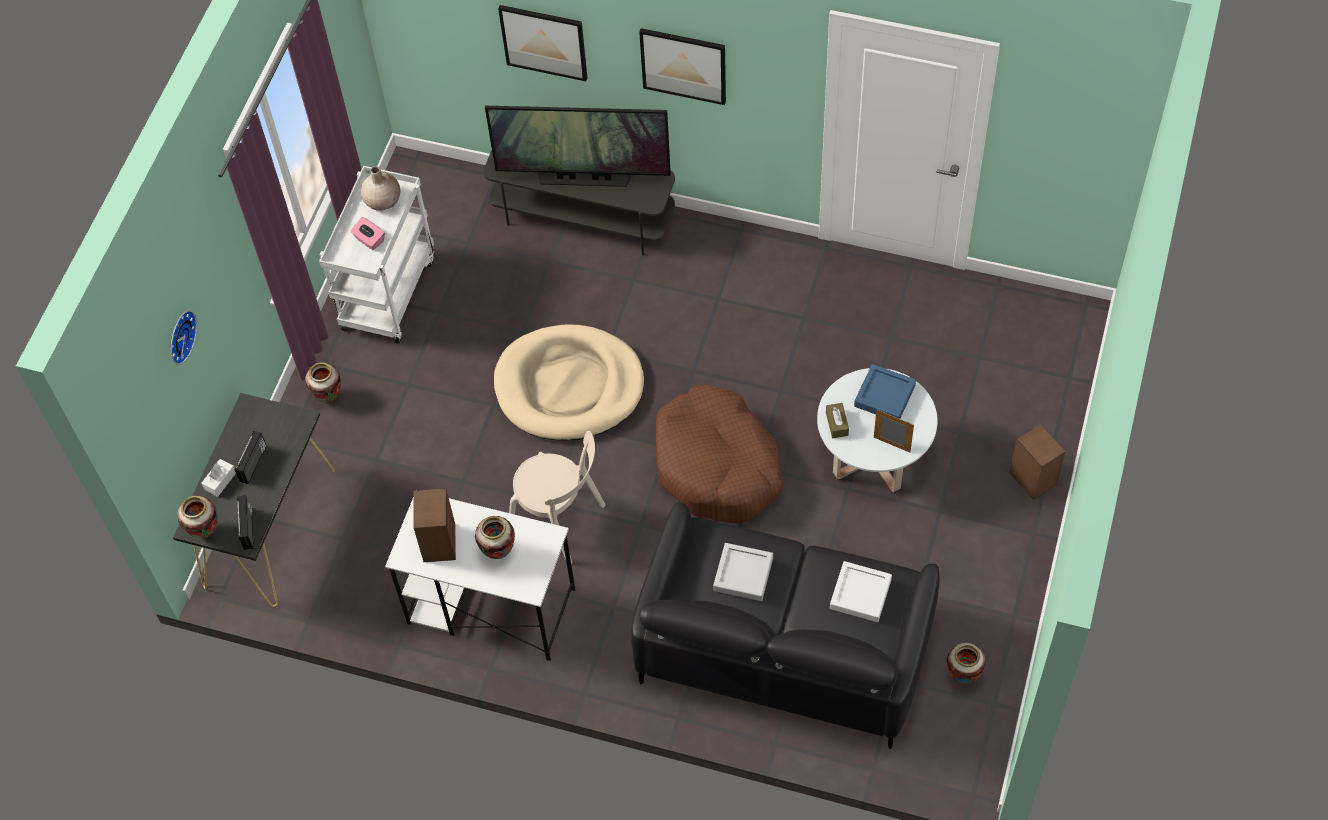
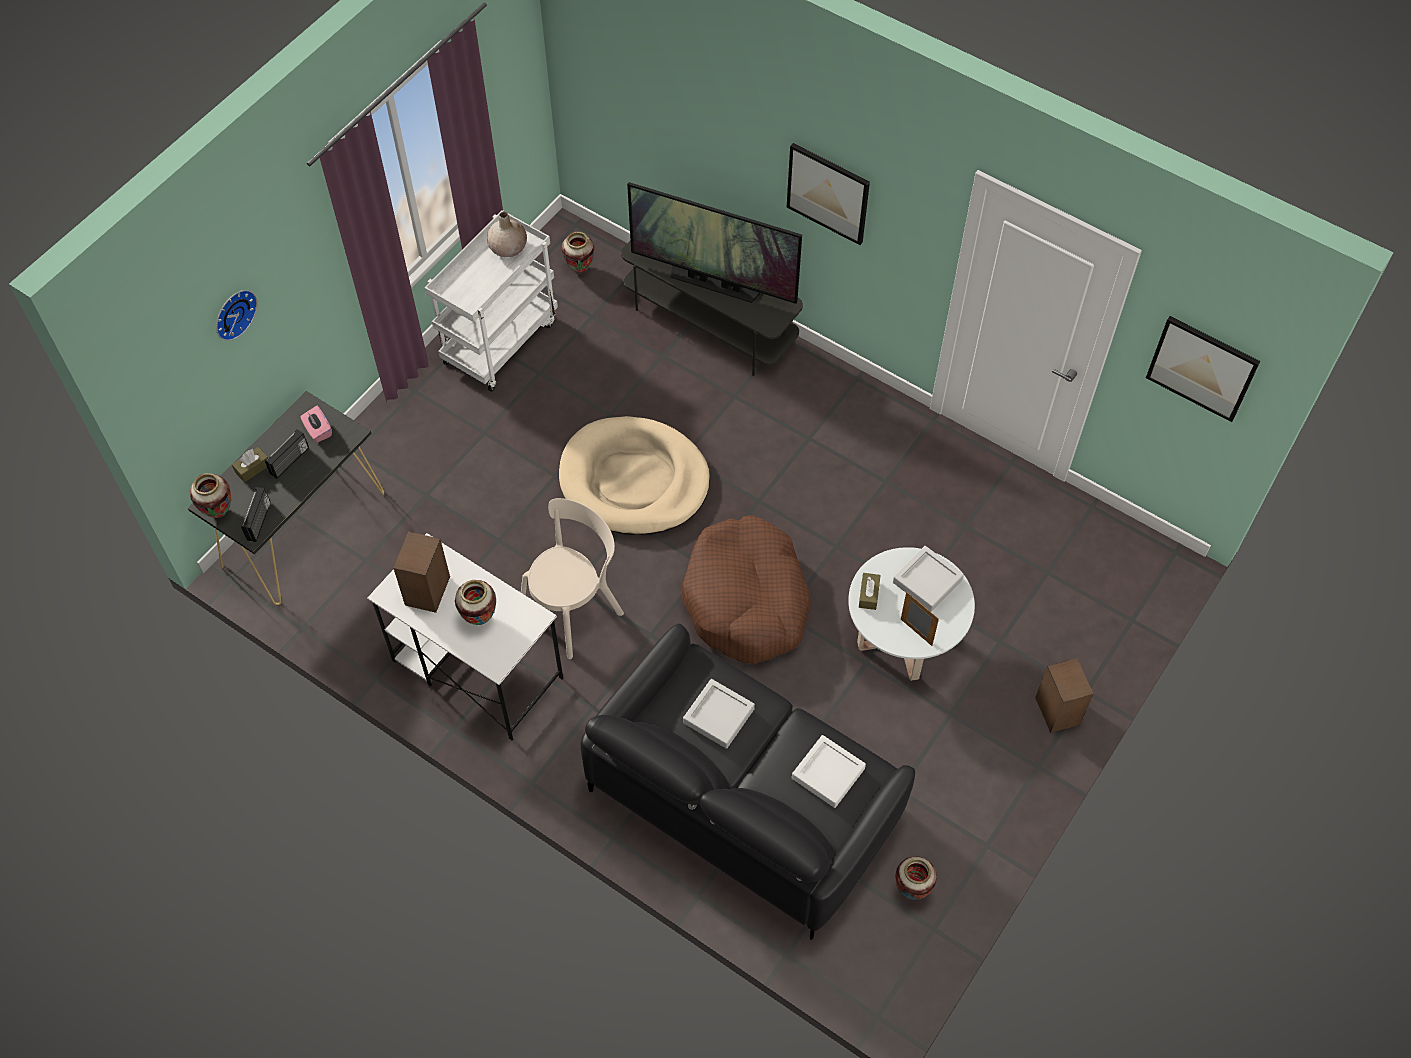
camera: 15 degrees right, 0 degrees up
white tissue box [201,459,236,497] -> brown tissue box [232,447,268,482]
vase [305,362,341,403] -> vase moved to [562,232,595,274]
pink tissue box [350,217,385,250] -> pink tissue box moved to [300,406,332,443]
picture [498,5,587,81] -> picture moved to [1146,316,1260,422]
beige chair [509,431,606,564] -> beige chair turned 90 degrees counterclockwise [521,498,624,659]
blue tray [854,364,916,419] -> grey tray [893,546,964,612]

